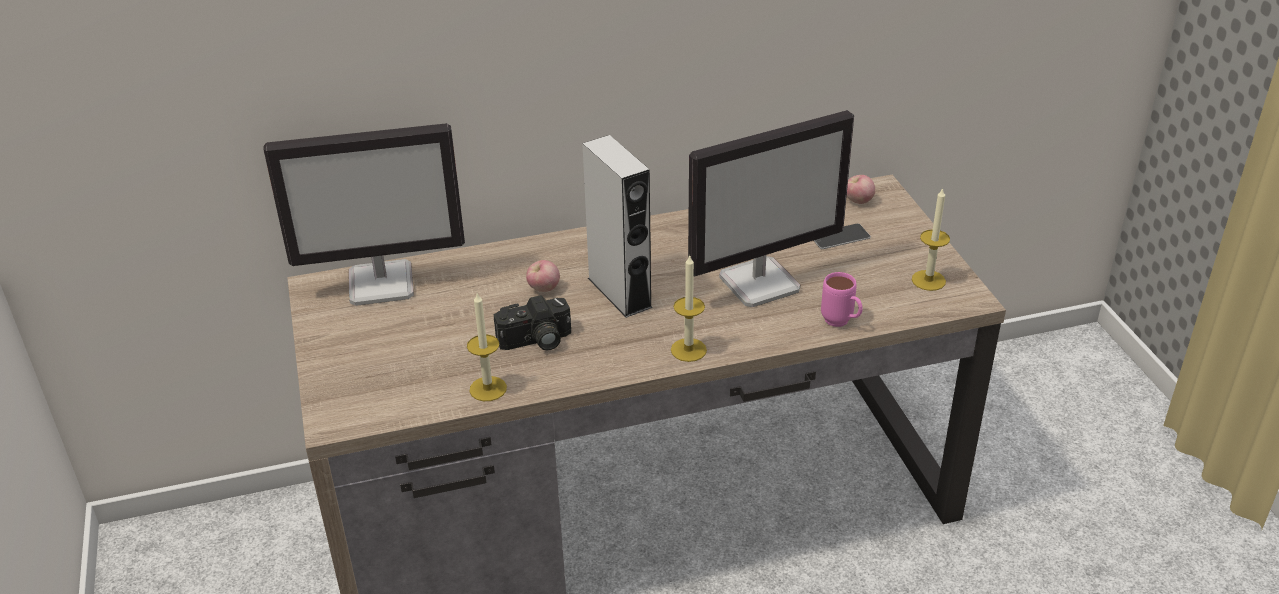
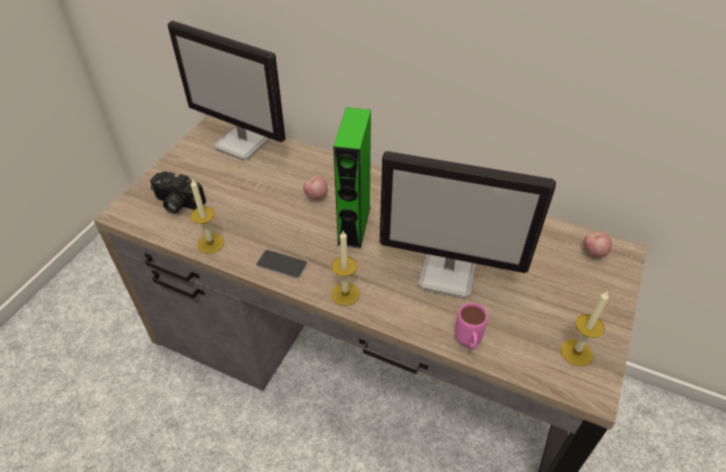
camera: 40 degrees right, 10 degrees up
camera [494,295,571,350] -> camera moved to [150,171,206,214]
grey speaker [582,135,653,318] -> green speaker [333,107,371,249]
phone [814,223,871,249] -> phone moved to [256,250,308,279]

